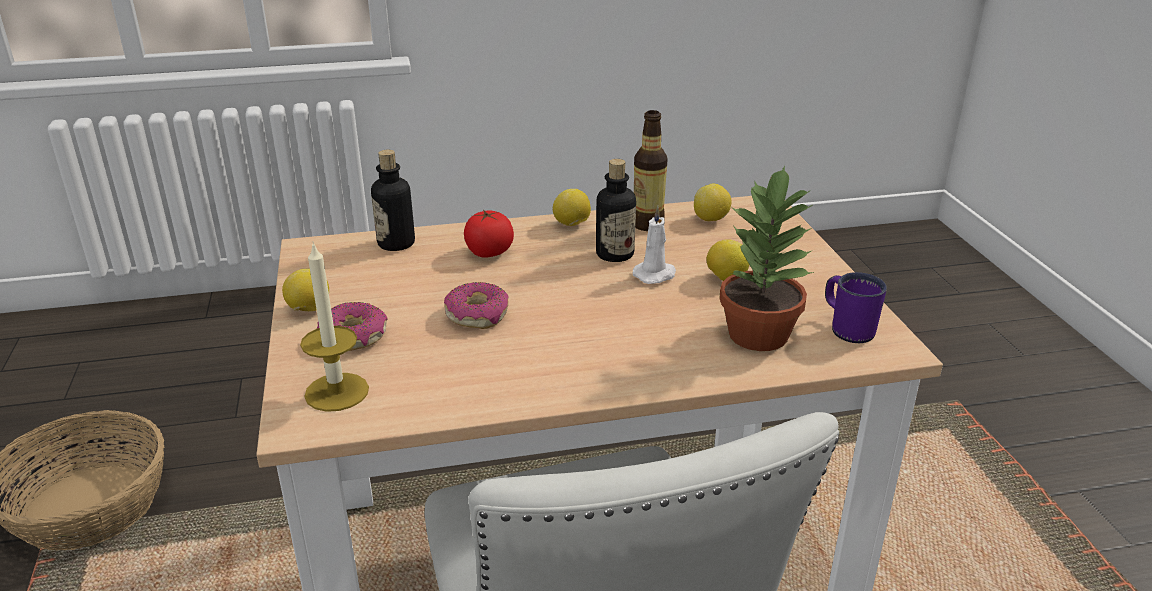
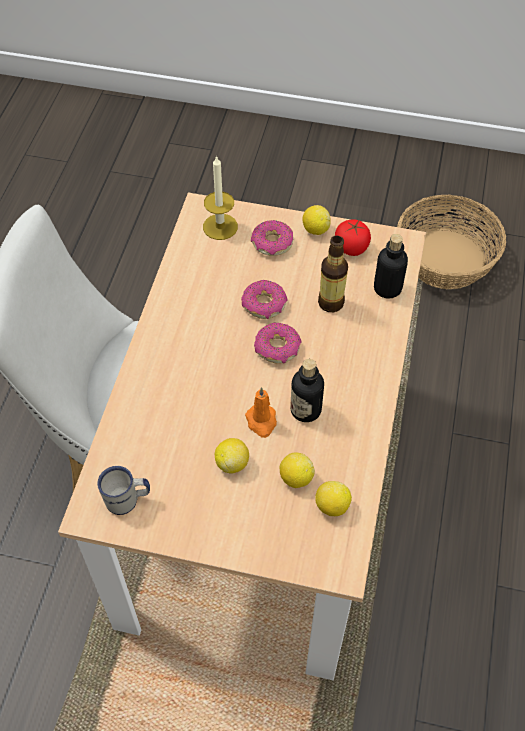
camera: 115 degrees right, 25 degrees up
tomato [464,210,514,258] -> tomato moved to [335,219,371,256]
lemon [553,189,591,226] -> lemon moved to [280,453,315,488]
white candle [633,206,676,284] -> orange candle [245,387,277,438]
bottle [634,110,668,231] -> bottle moved to [318,236,348,312]
potted plant [719,165,814,351] -> none
purple mug [825,272,887,343] -> white mug [97,466,150,515]
none -> donut [254,323,301,364]

